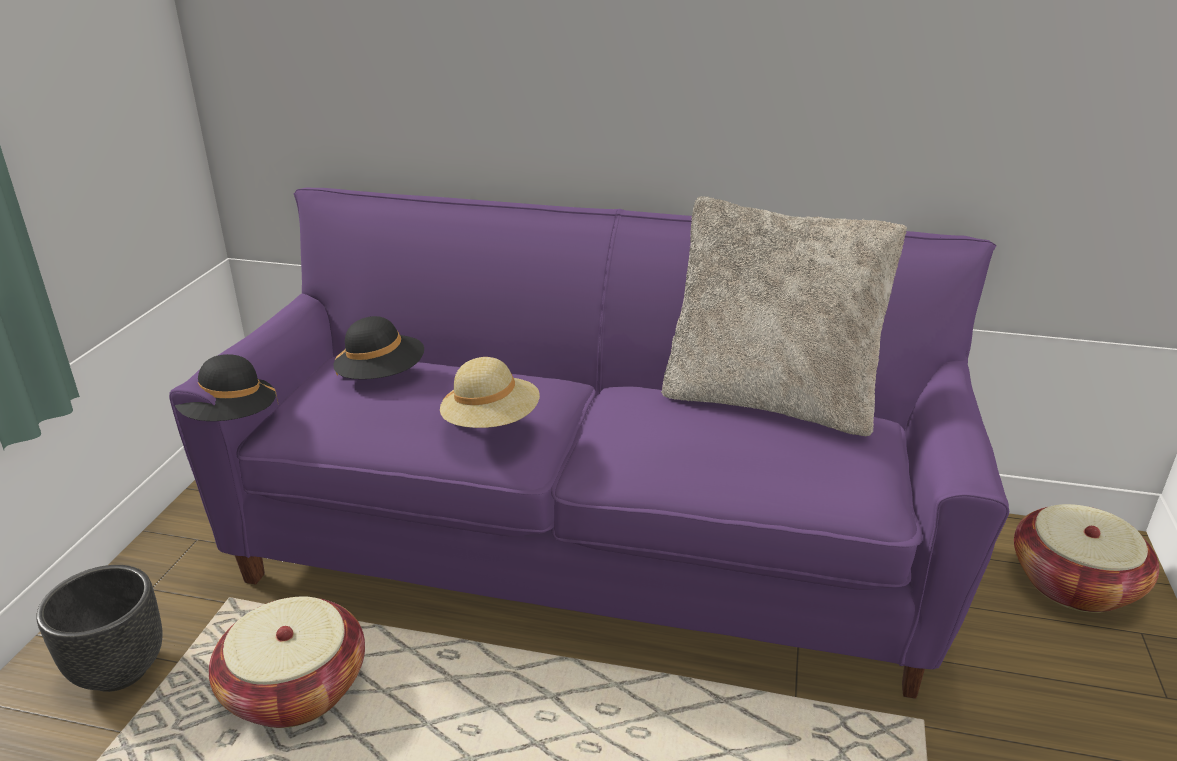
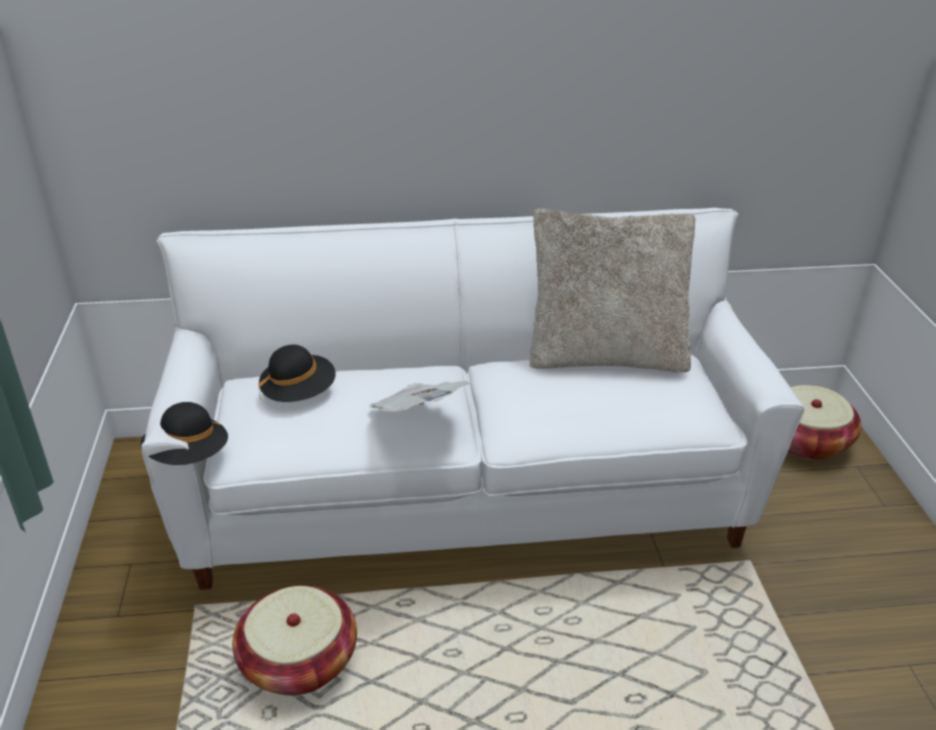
camera: 20 degrees left, 5 degrees up
black planter [36,565,163,692] -> none
purple sofa [169,188,1009,699] -> white sofa [142,208,804,590]
beige hat [440,357,540,428] -> newspaper [370,381,471,412]

